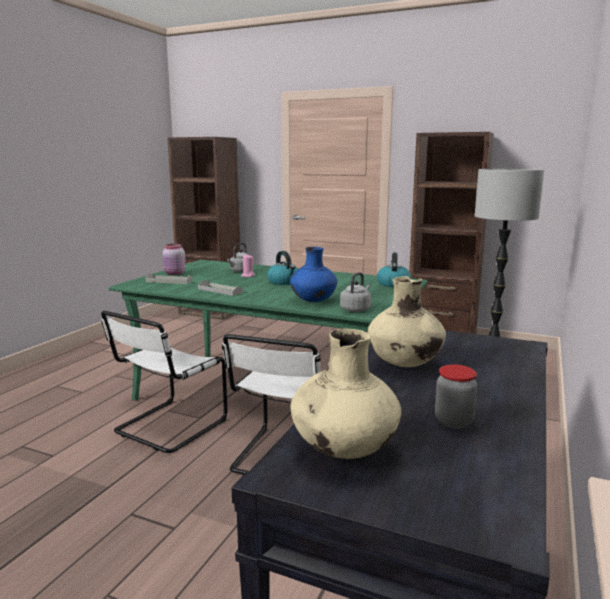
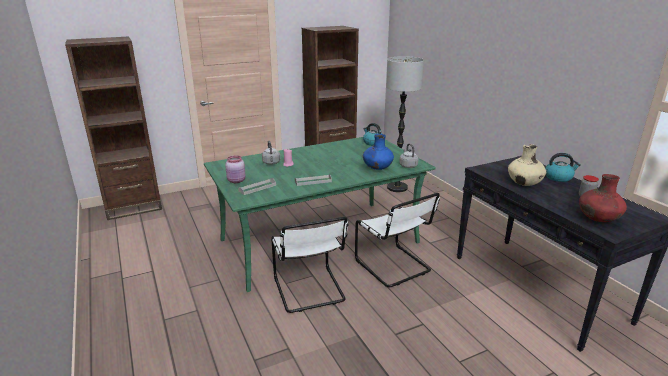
camera: 50 degrees left, 10 degrees up
kettle [267,251,298,285] -> kettle moved to [545,153,580,182]
beige vase [290,329,401,459] -> red vase [579,174,627,222]

